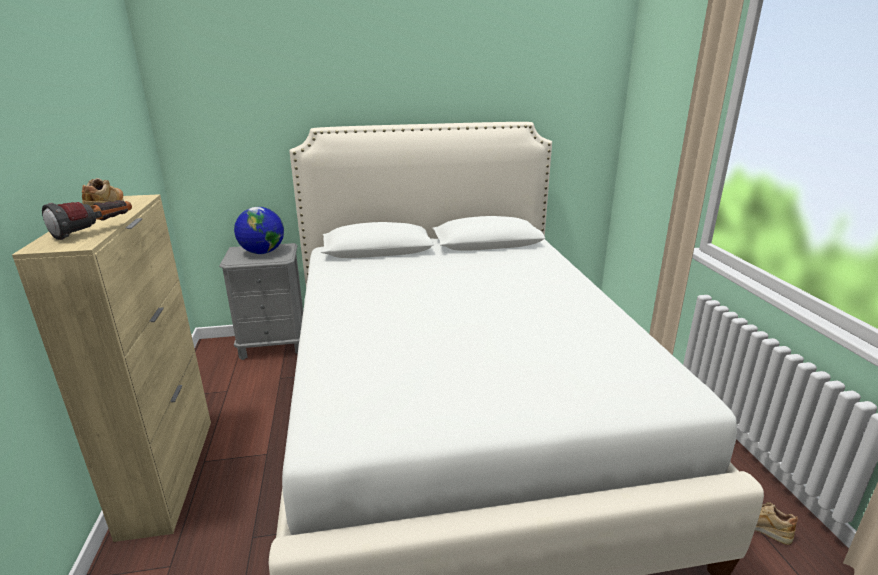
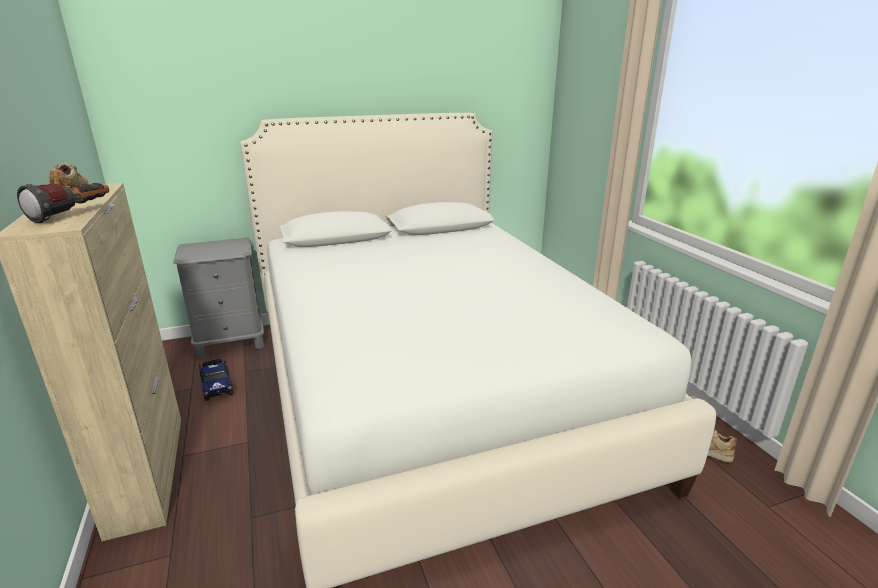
camera: 10 degrees left, 0 degrees up
globe [234,207,284,254] -> none
none -> toy truck [199,359,233,401]

